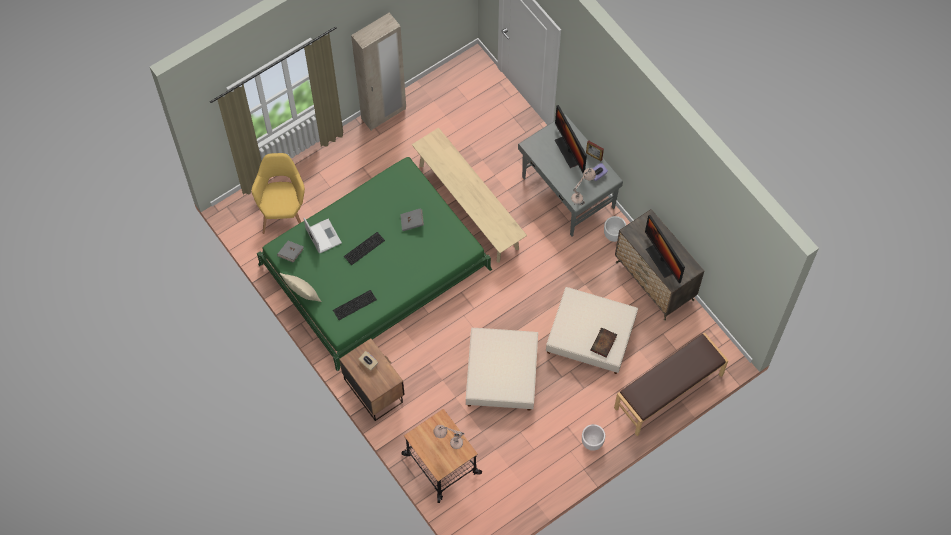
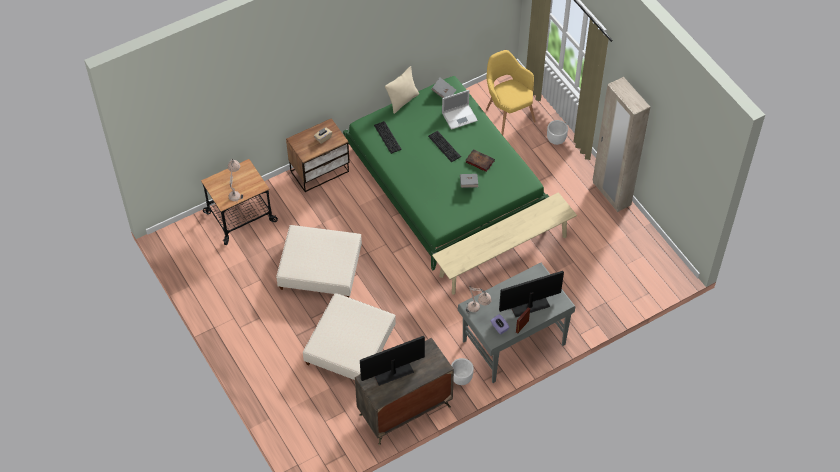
camera: 95 degrees right, 10 degrees down
yellow armchair [251,153,305,234] -> yellow armchair turned 120 degrees counterclockwise [486,50,536,135]
white planter [582,424,605,451] -> white planter moved to [547,120,568,145]
book [590,328,617,357] -> book moved to [466,149,495,172]
brown bench [614,333,729,436] -> none

